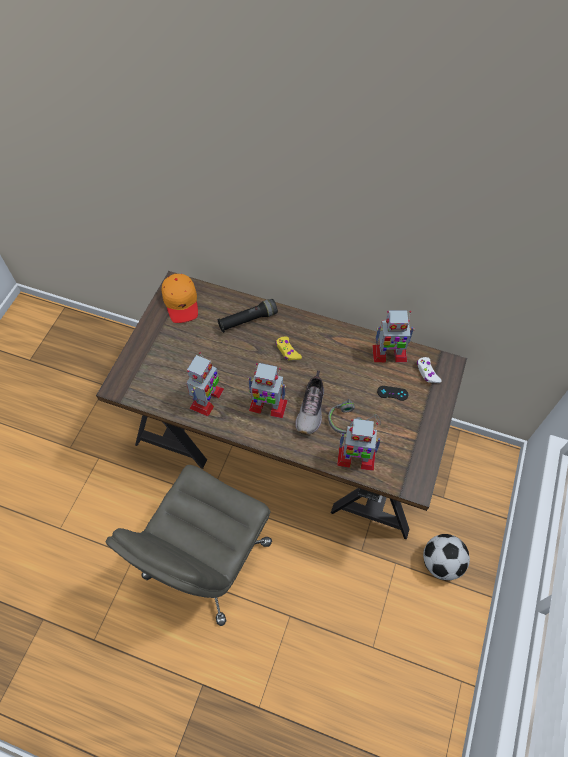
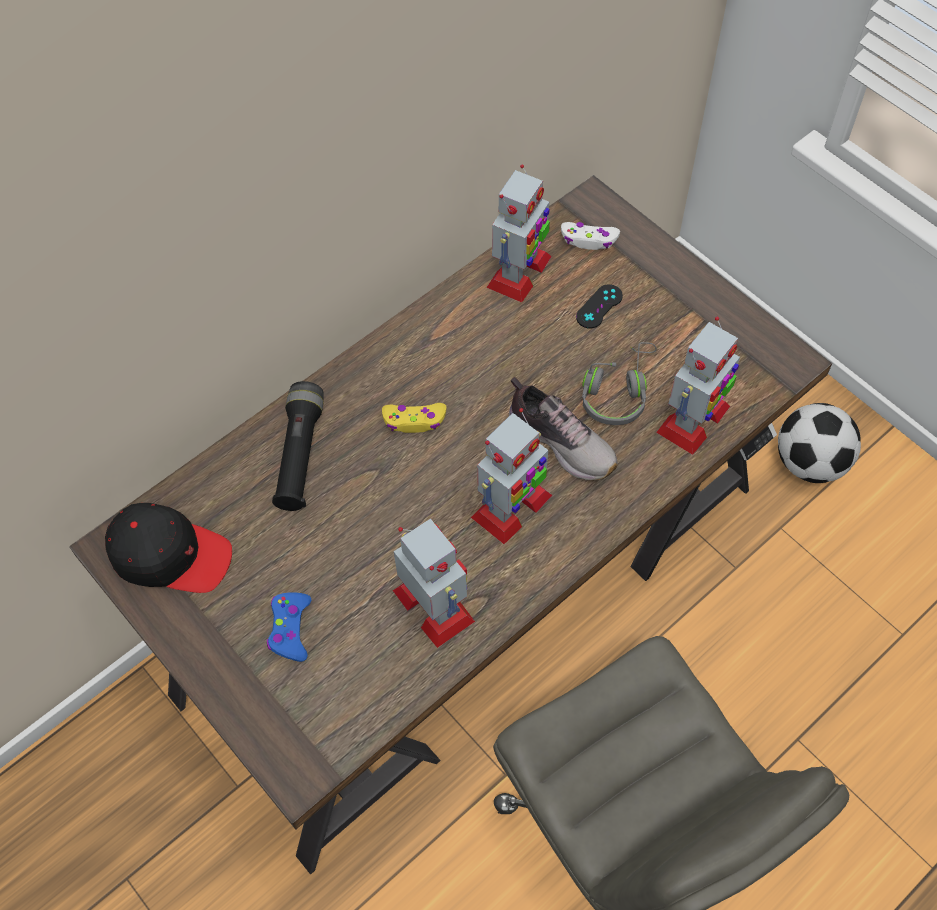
camera: 60 degrees left, 0 degrees up
orange cap [162,274,198,323] -> black cap [105,503,232,593]
none -> blue game controller [267,592,311,662]

